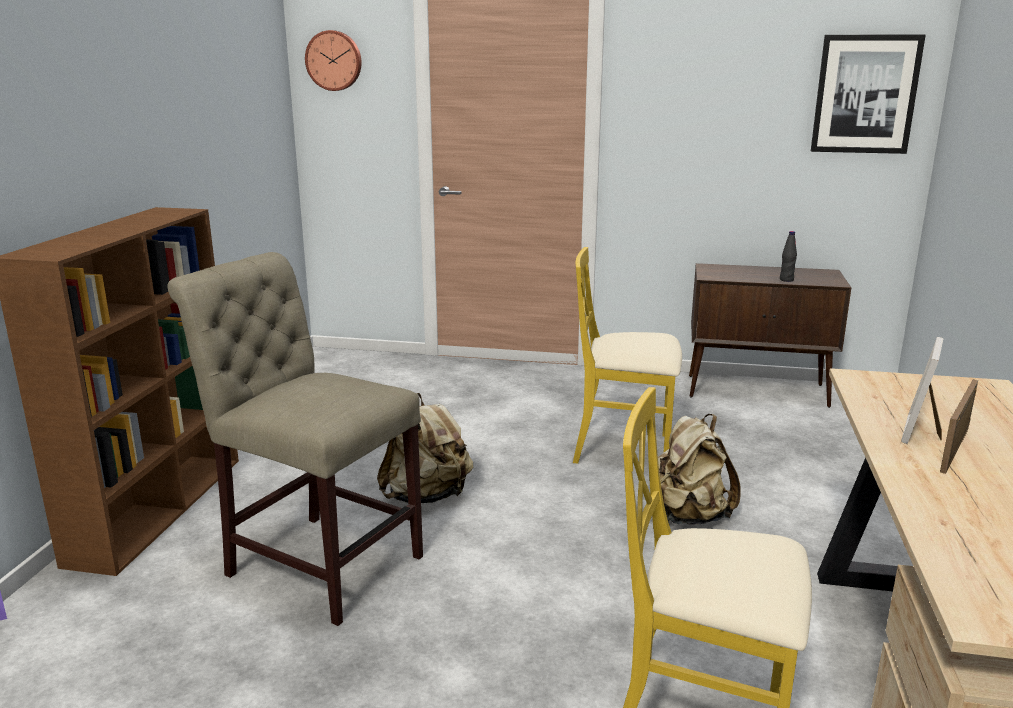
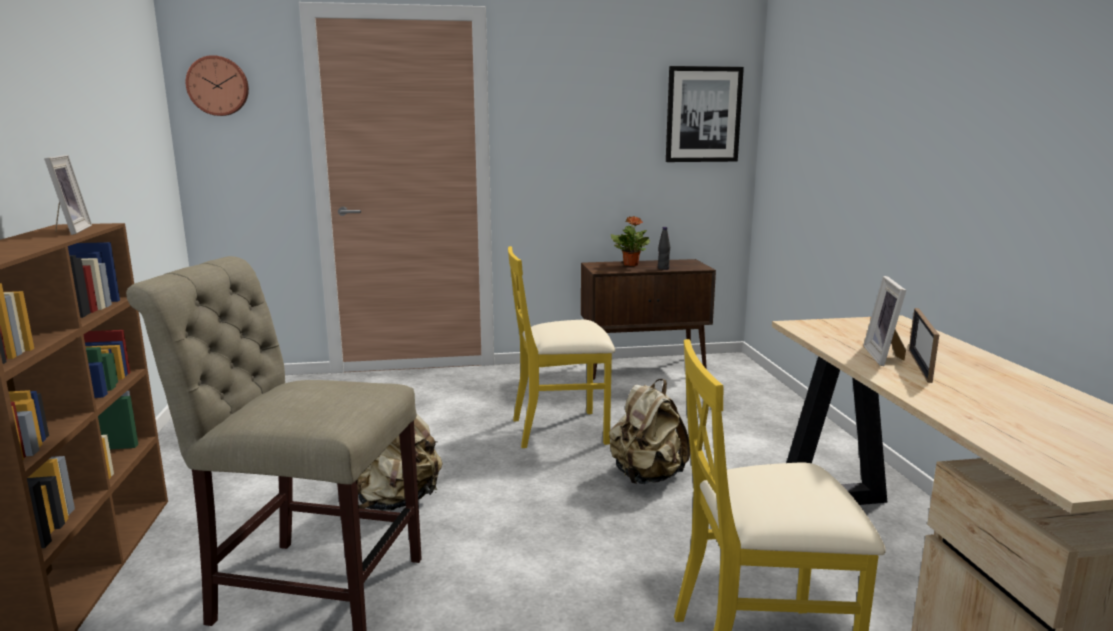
camera: 20 degrees left, 5 degrees down
none -> picture frame [44,155,92,235]
none -> potted plant [611,216,650,266]

